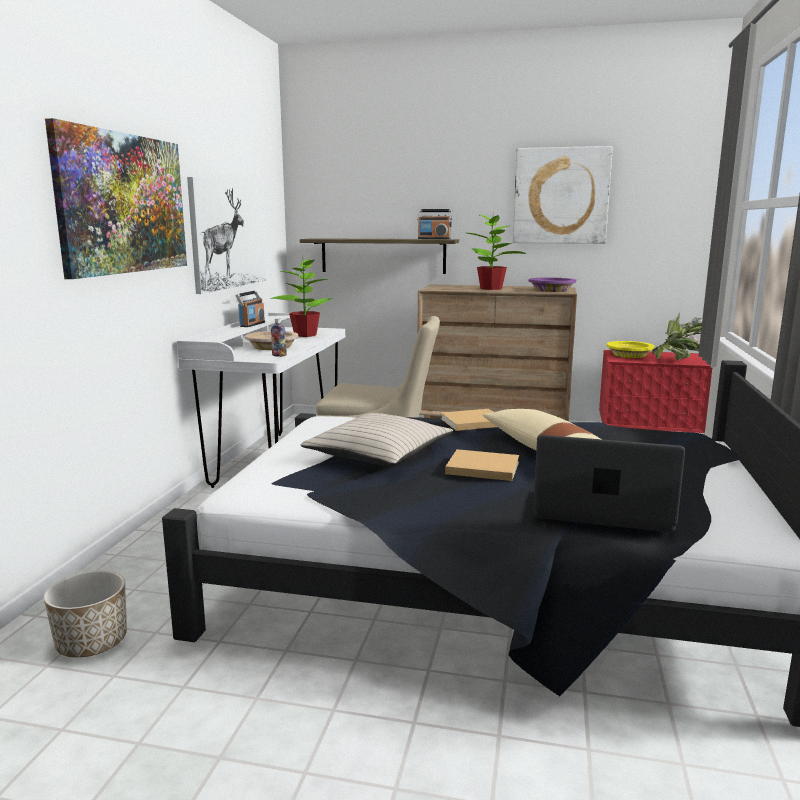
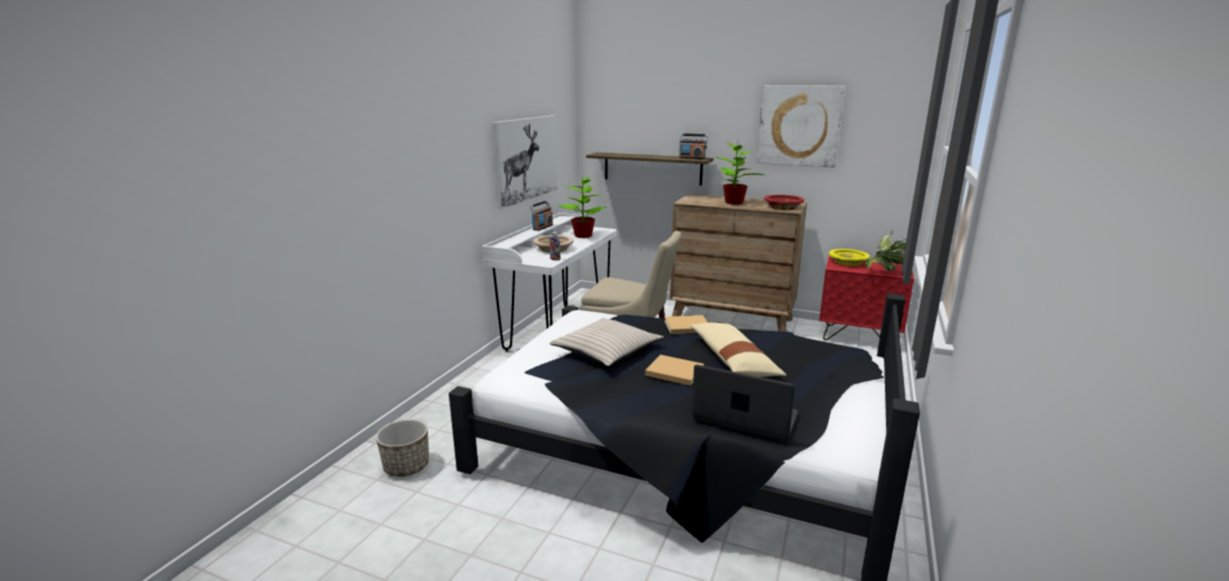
camera: 10 degrees right, 5 degrees up
picture [45,118,187,279] -> none
purple bowl [529,278,576,292] -> red bowl [764,195,804,210]

